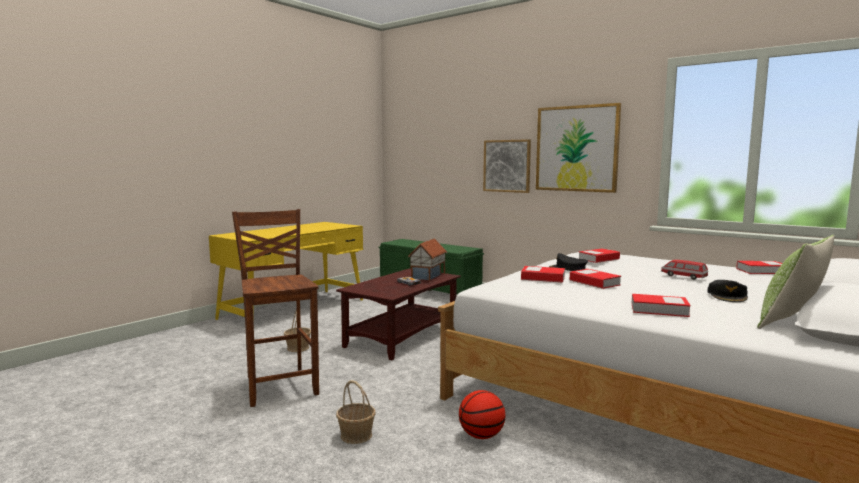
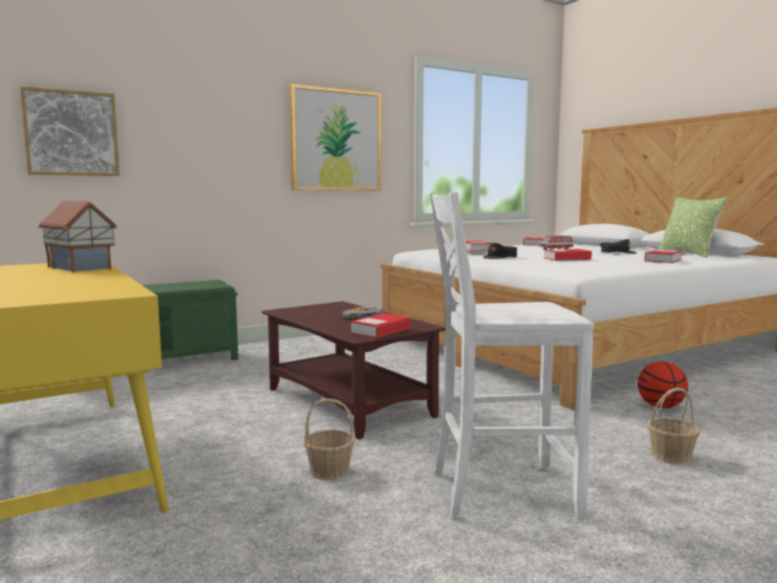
camera: 70 degrees left, 0 degrees up
brown chair [232,209,319,407] -> white chair [430,192,594,519]
toy house [408,238,447,281] -> toy house moved to [38,201,117,272]
picture [483,139,531,193] -> picture moved to [20,86,120,176]
book [521,266,565,283] -> book moved to [350,313,410,338]

